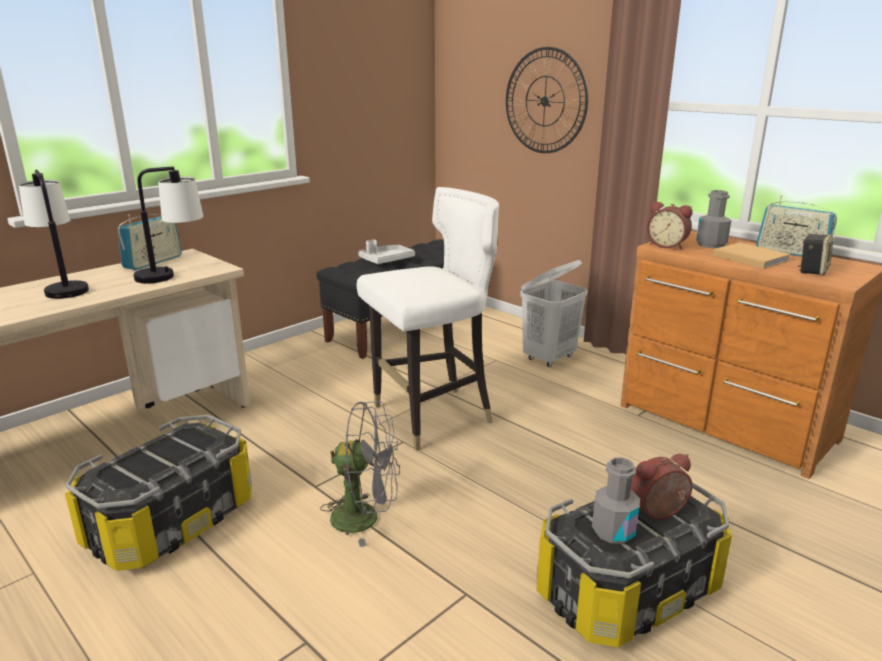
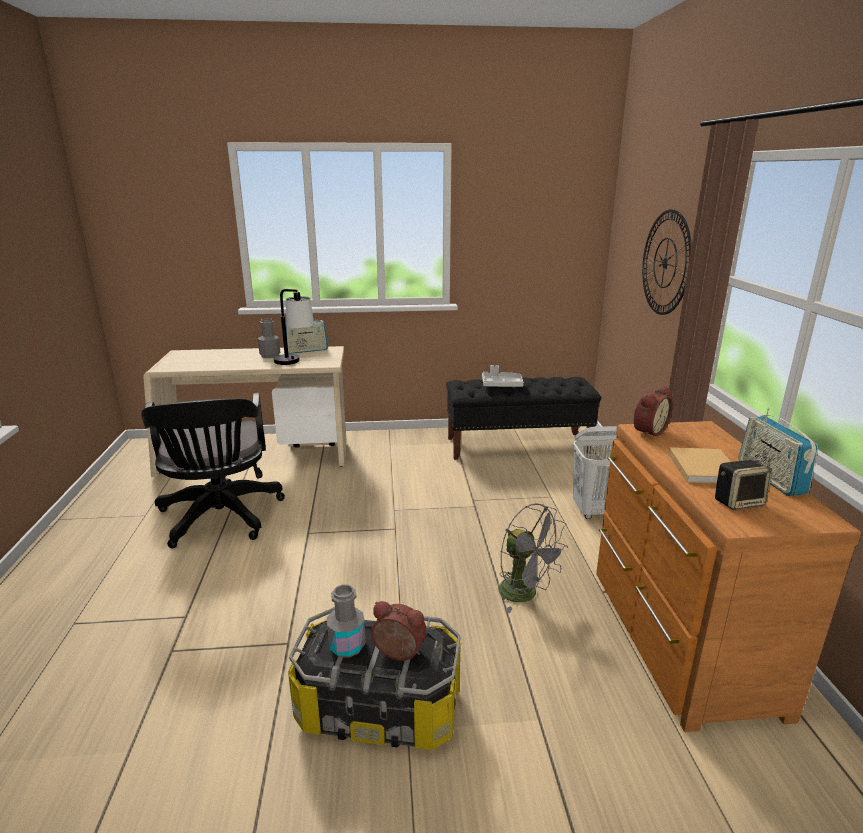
camera: 40 degrees right, 0 degrees up
table lamp [19,170,89,299] -> none
storage box [65,415,252,571] -> black office chair [141,393,285,548]
grey fan [320,401,400,547] -> grey fan moved to [498,503,568,613]
white chair [357,187,499,451] -> none
alarm clock [647,202,693,249] -> alarm clock turned 120 degrees counterclockwise [634,386,673,438]
grey bottle [696,190,731,248] -> grey bottle moved to [258,318,280,358]

